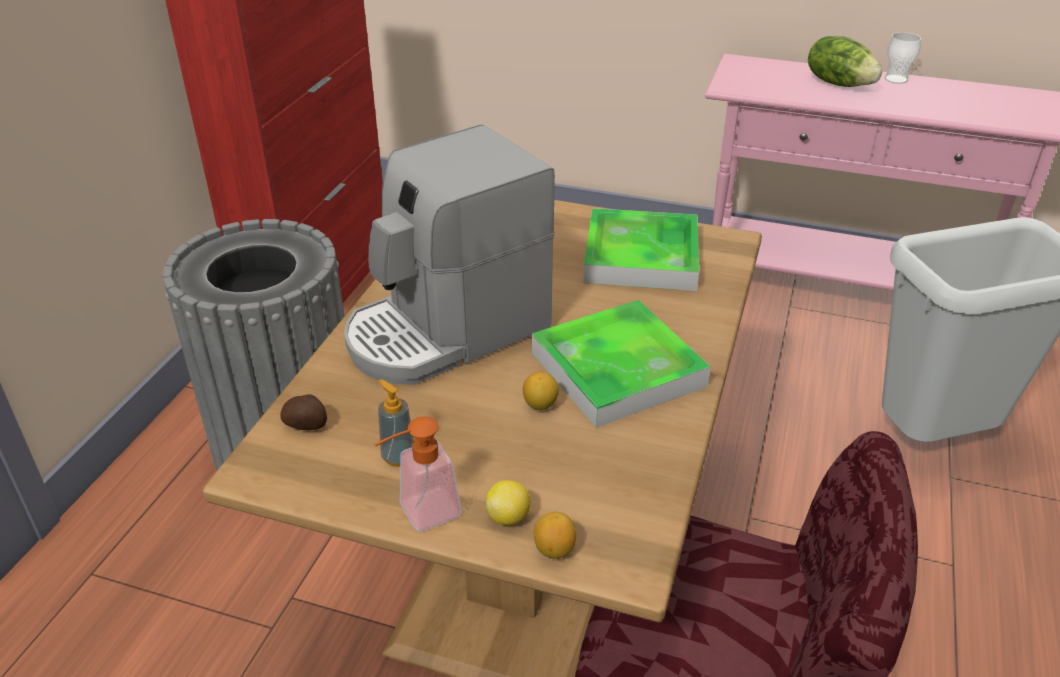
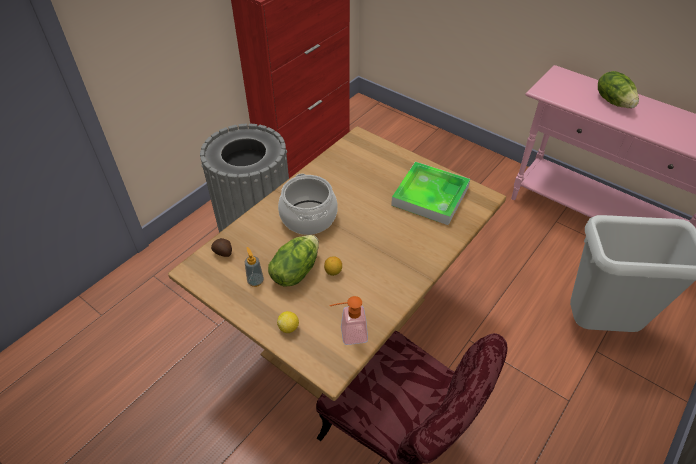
camera: 20 degrees right, 10 degrees up
coffee machine [344,125,555,385] -> cooking pot [278,173,338,235]
soap dispenser [374,417,461,531] -> soap dispenser moved to [329,296,368,345]
tray [532,300,711,428] -> none
lemon [534,512,576,559] -> none
cup [885,32,921,84] -> none
none -> lettuce [268,235,319,287]

